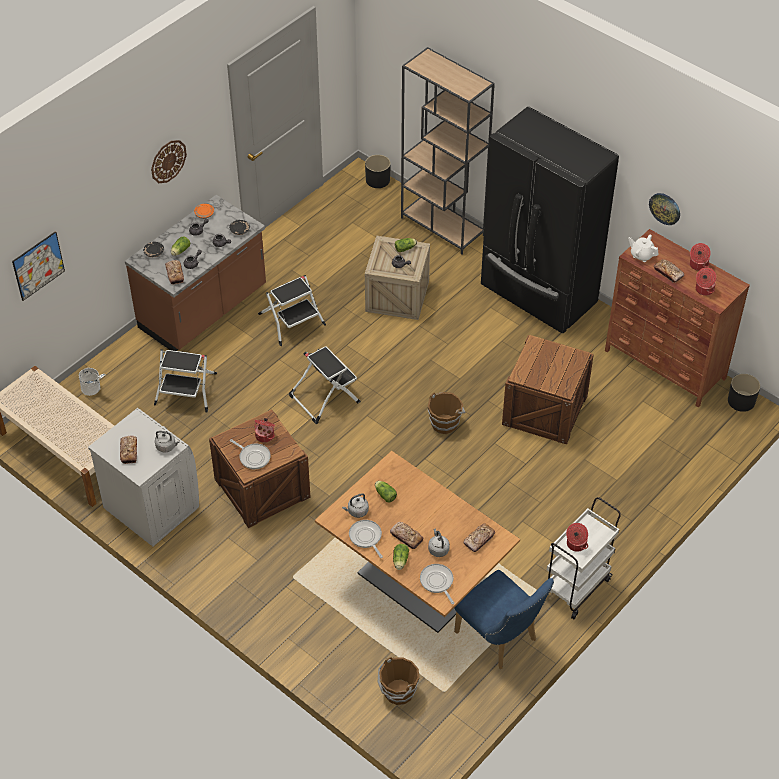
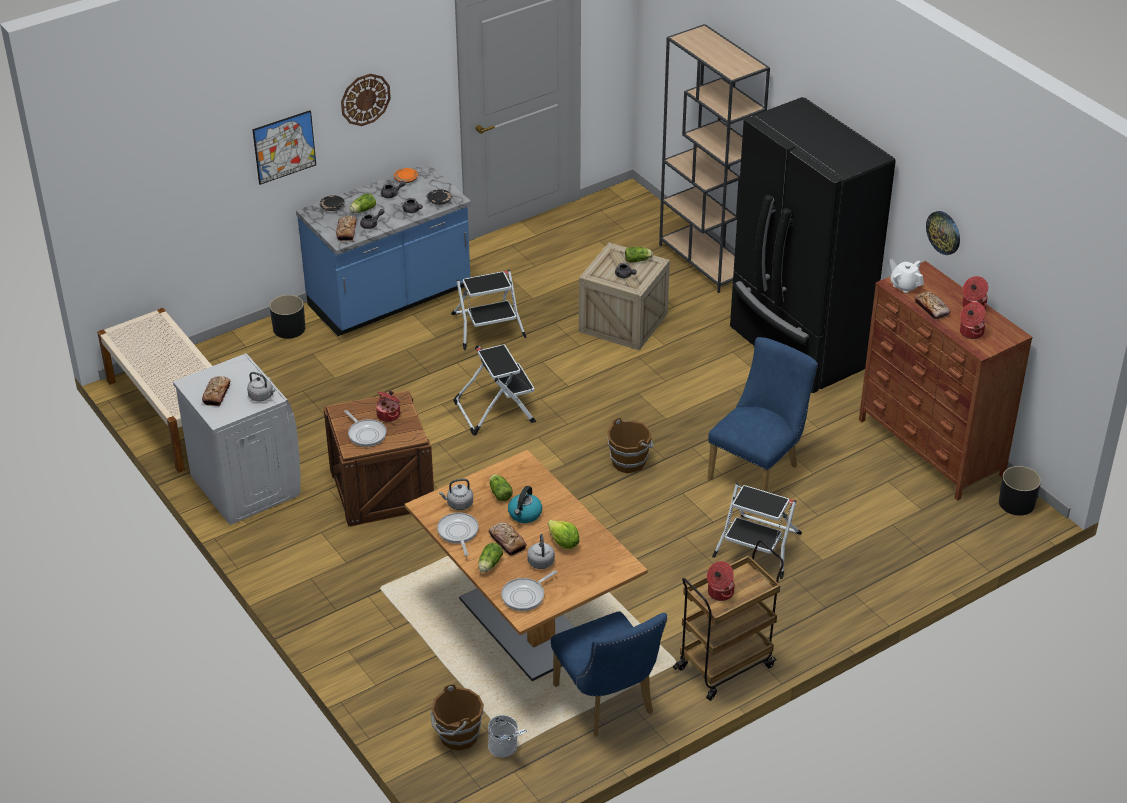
camera: 15 degrees right, 10 degrees down
picture [12,231,65,301] -> picture moved to [252,110,316,185]
white bucket [79,368,106,396] -> white bucket moved to [488,715,528,758]
brown counter [125,195,266,351] -> blue counter [296,163,471,336]
step ladder [154,349,217,413] -> step ladder moved to [712,483,802,579]
black planter [365,155,391,188] -> black planter moved to [270,295,305,339]
frying pan [420,564,454,604] -> frying pan turned 120 degrees counterclockwise [501,570,557,611]
bread [464,523,495,552] -> none
crate [502,335,594,444] -> blue chair [708,337,818,491]
white cart [547,497,621,619] -> brown cart [673,540,784,701]
none -> kettle [508,486,542,523]
none -> lettuce [548,520,580,549]

